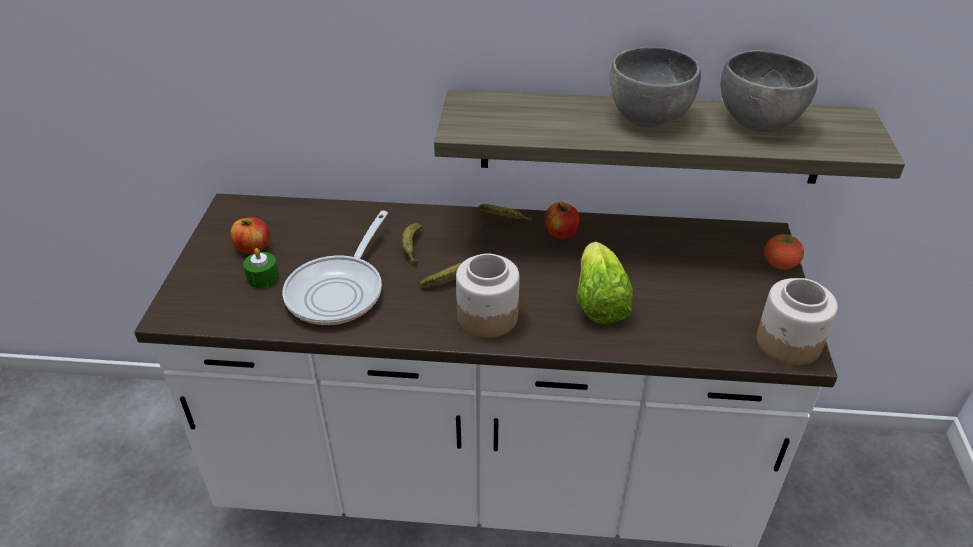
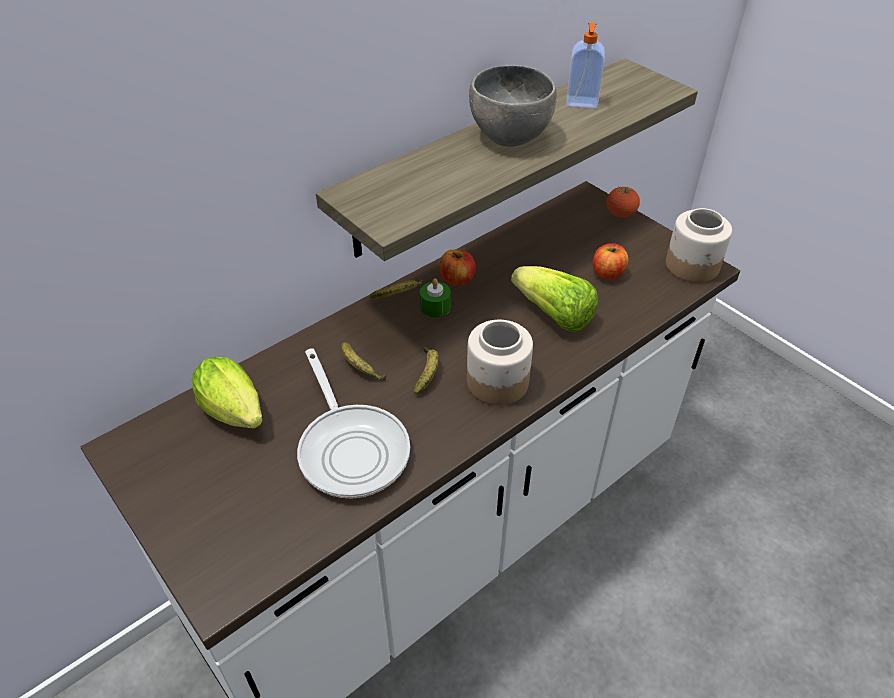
camera: 45 degrees left, 5 degrees up
apple [230,217,270,254] -> apple moved to [593,243,629,280]
green candle [243,248,279,288] -> green candle moved to [420,278,451,317]
grey bowl [720,50,818,132] -> soap dispenser [566,23,605,108]
none -> lettuce [192,357,263,429]

